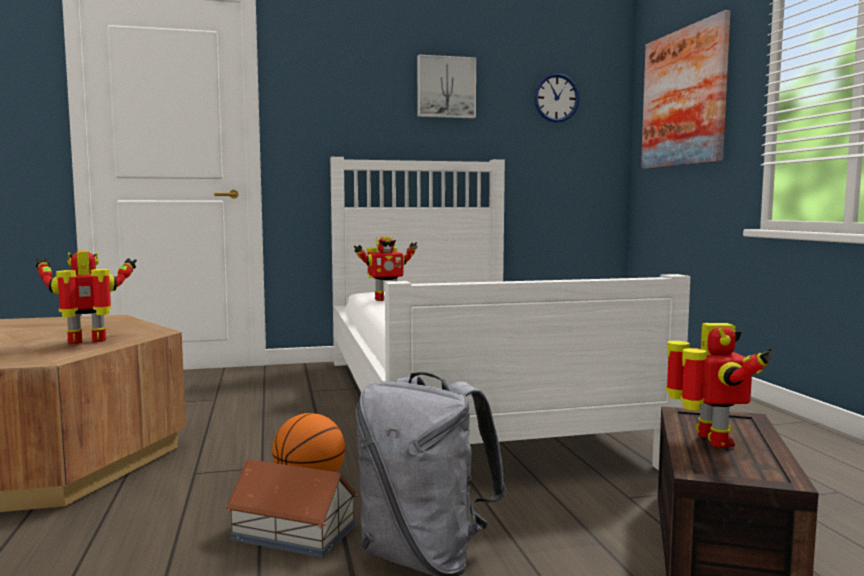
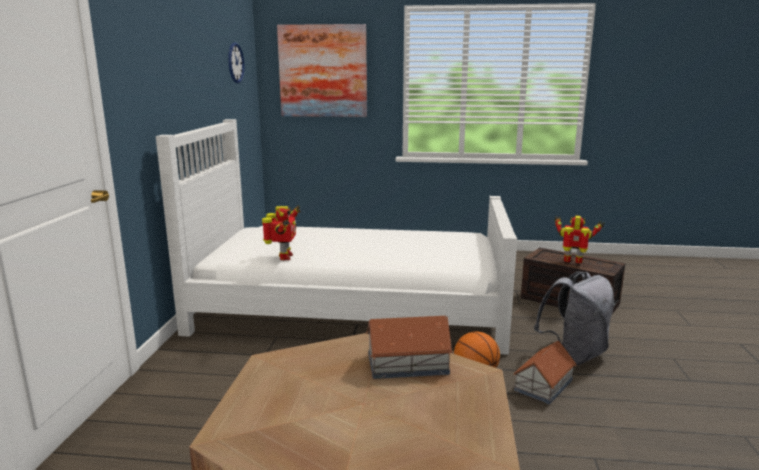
camera: 70 degrees left, 10 degrees up
toy robot [36,250,137,344] -> toy house [366,316,453,379]
picture [417,55,476,118] -> none

